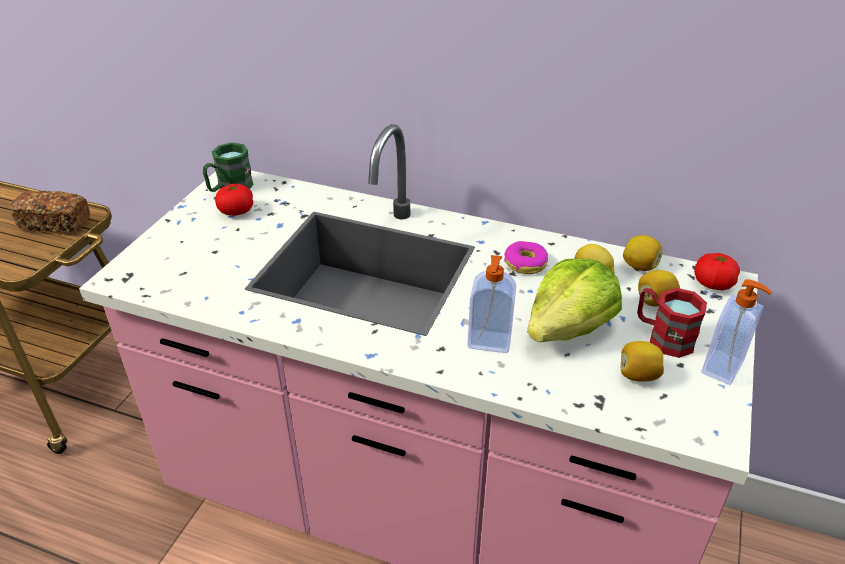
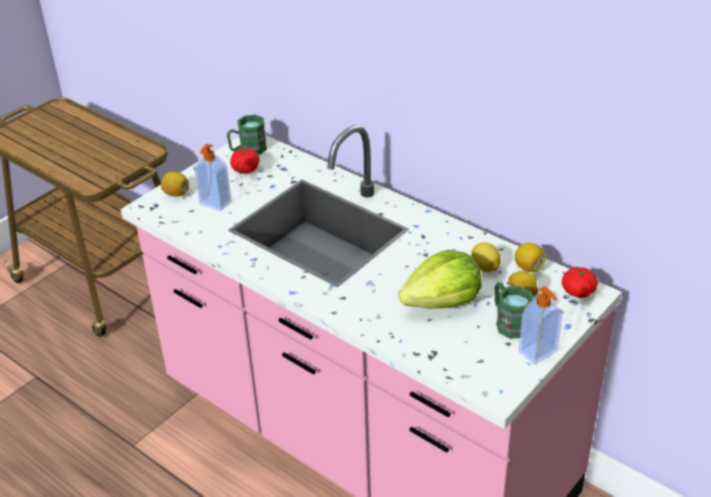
camera: 20 degrees right, 0 degrees up
bread [11,191,90,233] -> none
soap dispenser [467,255,516,353] -> soap dispenser moved to [194,144,232,211]
donut [504,241,548,274] -> none
lemon [621,341,664,382] -> lemon moved to [161,172,189,196]
red mug [637,288,707,358] -> green mug [495,282,534,339]

